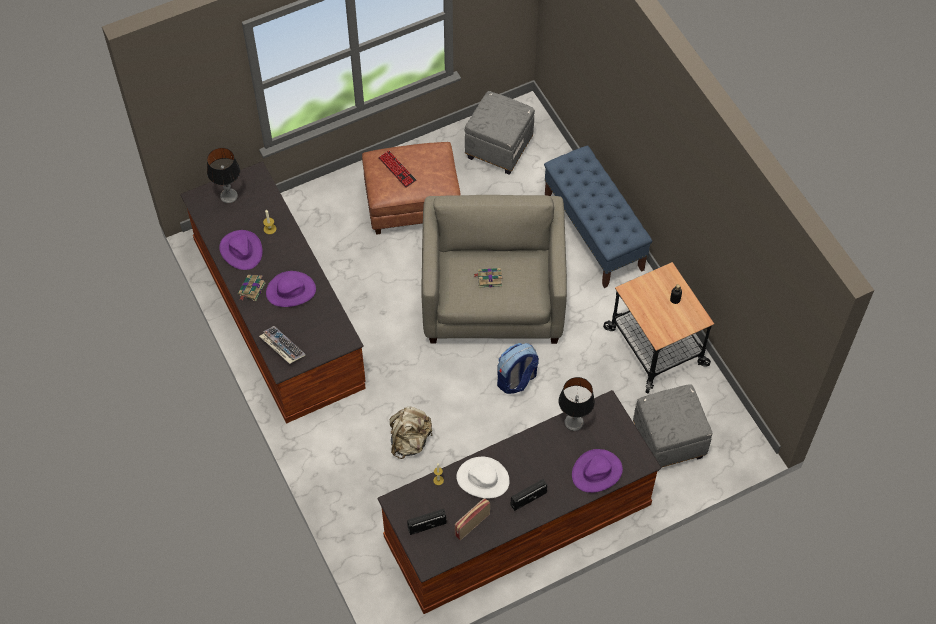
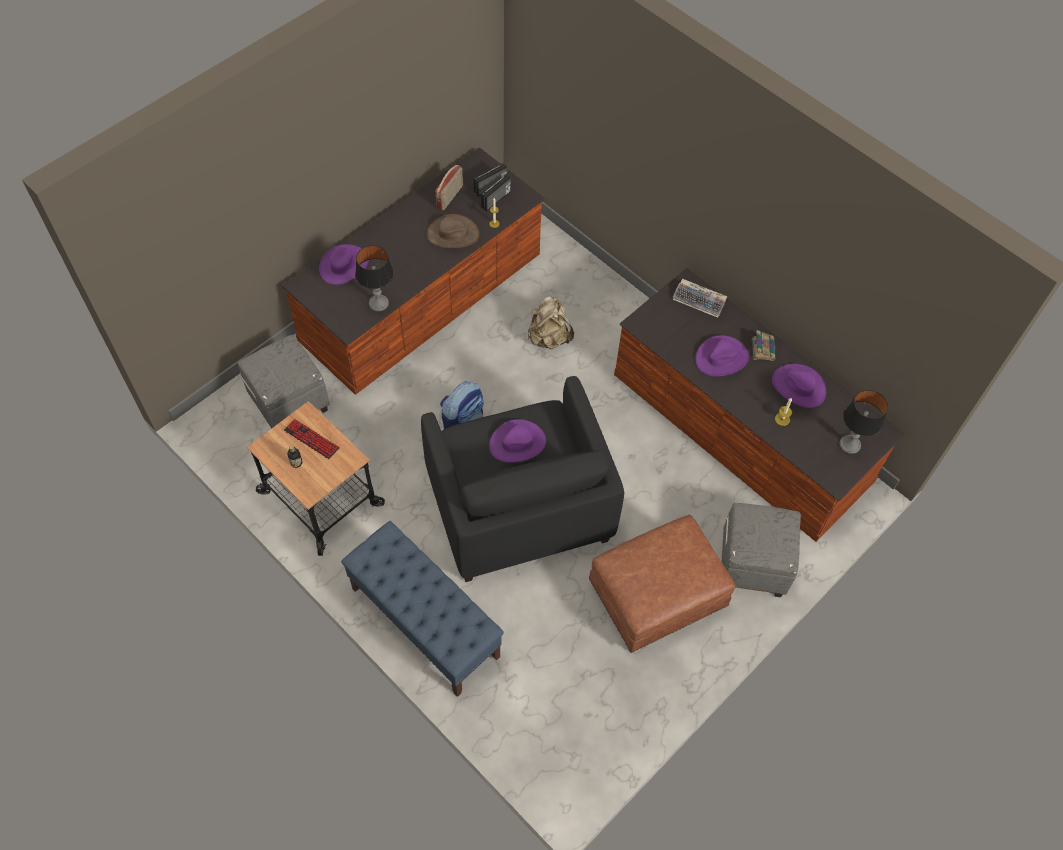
camera: 160 degrees right, 0 degrees up
keyboard [378,150,416,188] -> keyboard moved to [284,419,340,459]
beige armchair [422,195,567,344] -> black armchair [421,376,624,582]
white hat [456,457,509,498] -> brown hat [427,214,479,248]
grey ottoman [465,91,535,175] -> grey ottoman moved to [721,503,801,597]
book [474,268,502,288] -> purple hat [489,419,546,463]
radio [511,479,547,511] -> radio moved to [481,174,511,212]

